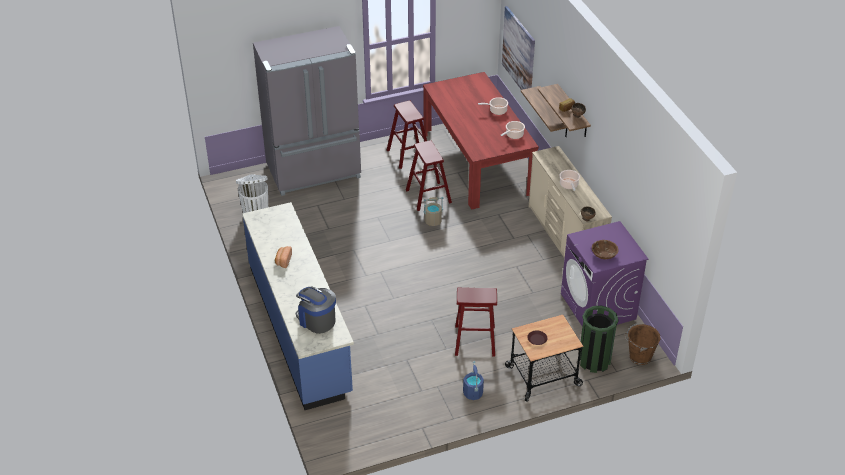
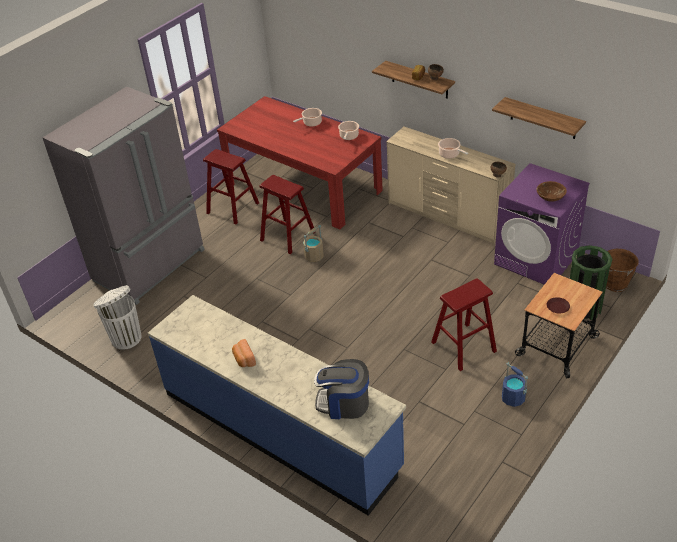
camera: 30 degrees left, 0 degrees up
picture [502,6,535,90] -> none
shelf [521,86,567,137] -> shelf moved to [492,97,586,139]

